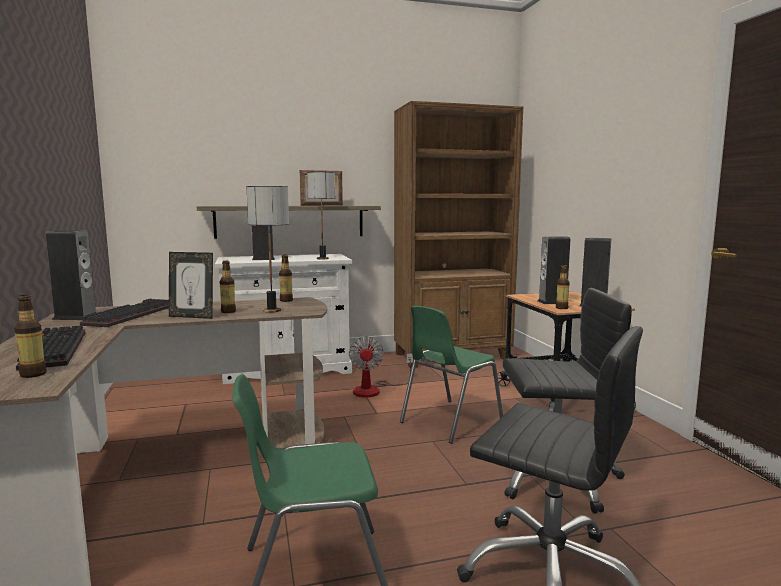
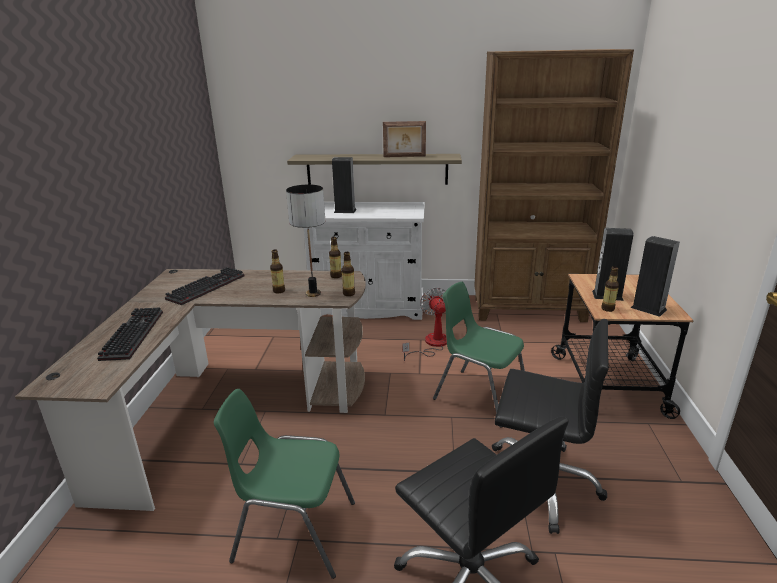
camera: 20 degrees right, 15 degrees up
bottle [14,295,47,378] -> bottle moved to [342,252,355,296]
speaker [46,230,97,320] -> none
picture frame [169,252,213,319] -> none
table lamp [307,172,335,260] -> none
fan [349,336,413,397] -> fan turned 150 degrees clockwise [403,287,447,361]
green chair [400,306,503,444] -> green chair turned 60 degrees clockwise [433,282,525,428]

